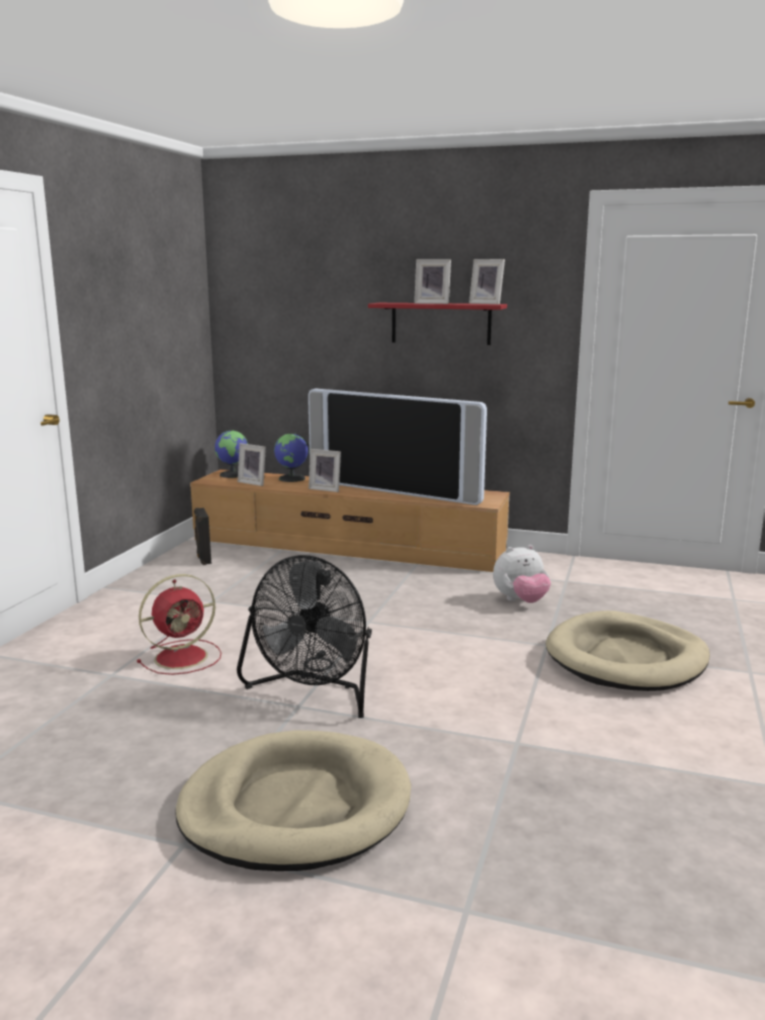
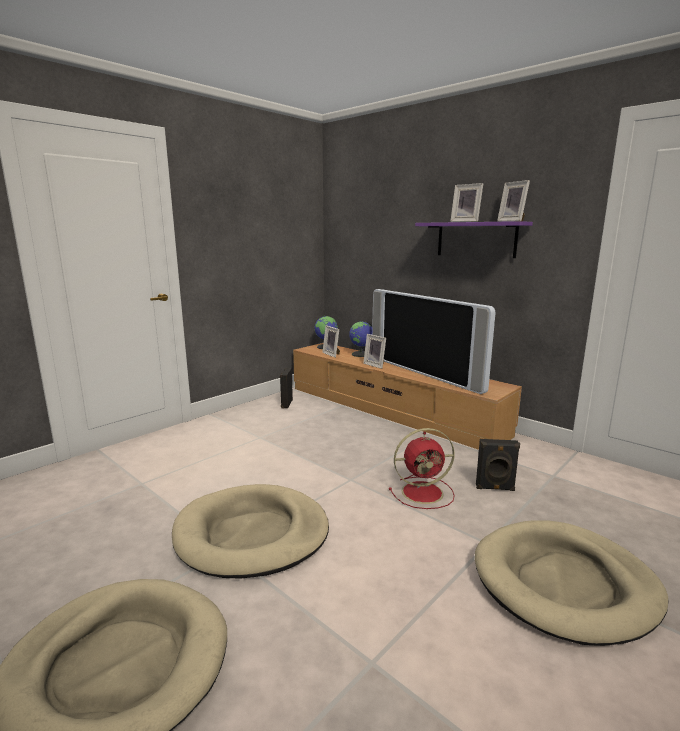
camera: 25 degrees right, 0 degrees up
red fan [137,574,221,675] -> red fan moved to [389,428,455,509]
black fan [237,555,372,718] -> beige dog bed [172,484,329,579]
red shelf [368,303,507,345] -> purple shelf [415,221,533,258]
plush toy [493,545,551,603] -> black speaker [476,439,520,491]

